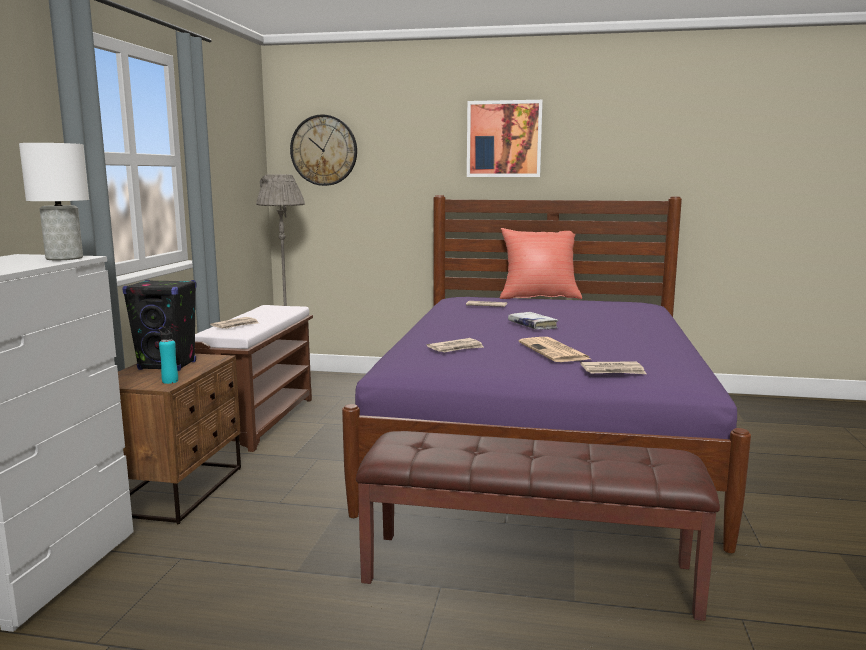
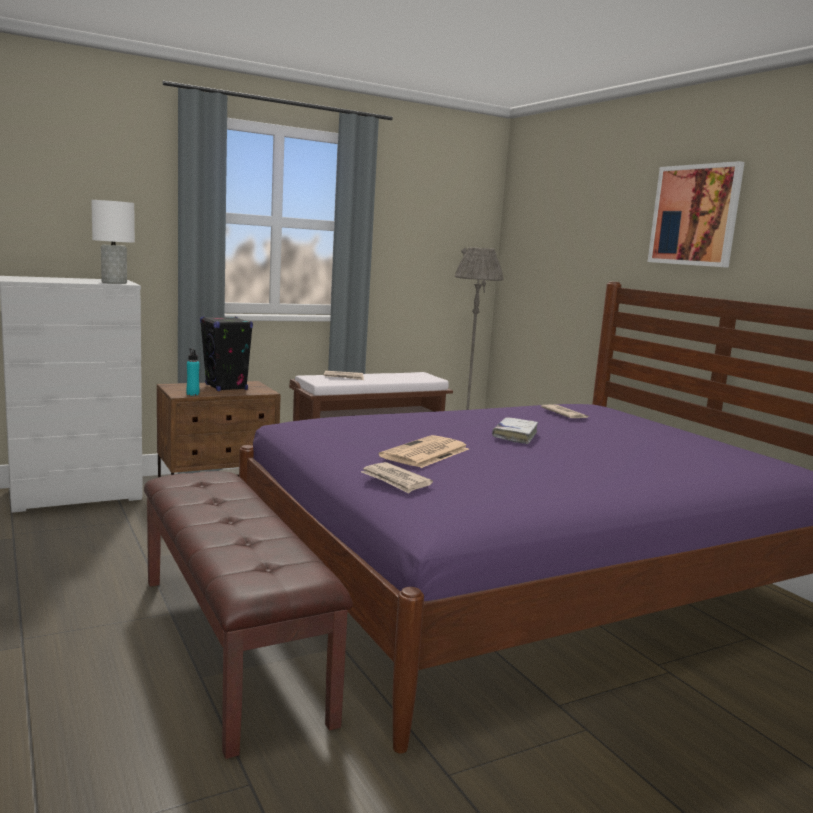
camera: 50 degrees right, 0 degrees up
wall clock [290,114,357,186] -> none
newspaper [427,338,484,352] -> none
red pillow [500,228,582,299] -> none

